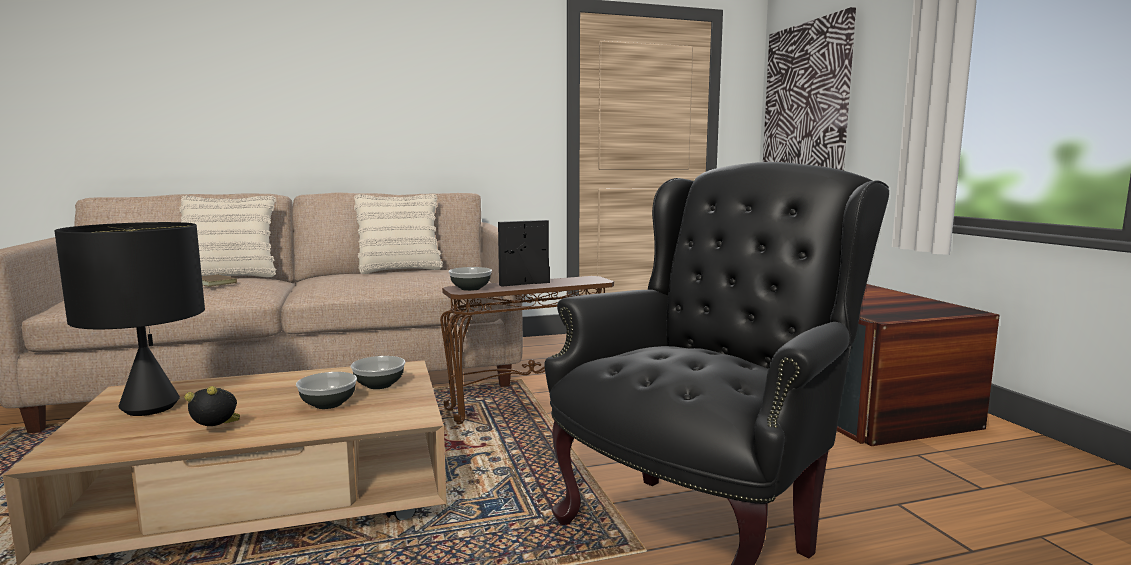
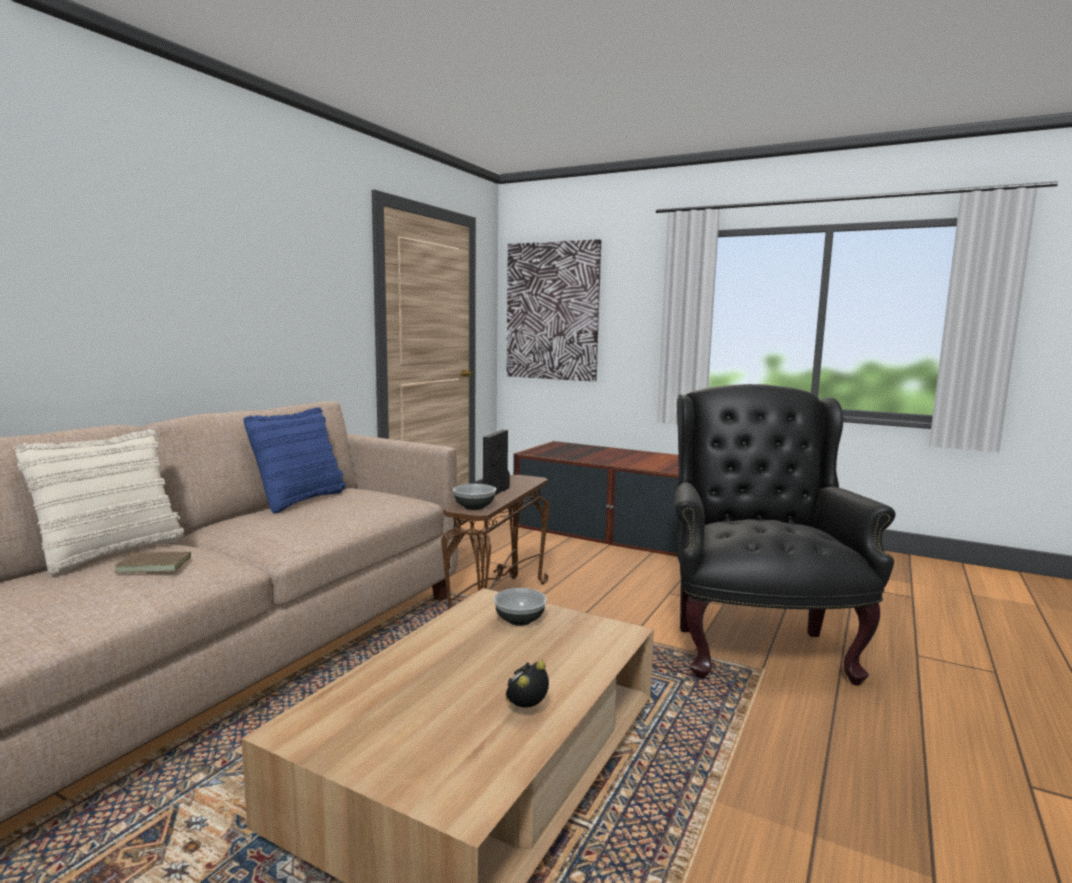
camera: 45 degrees left, 0 degrees up
black table lamp [55,222,205,416] -> none
bowl [296,372,357,409] -> none
beige pillow [354,194,443,274] -> blue pillow [243,407,346,513]

